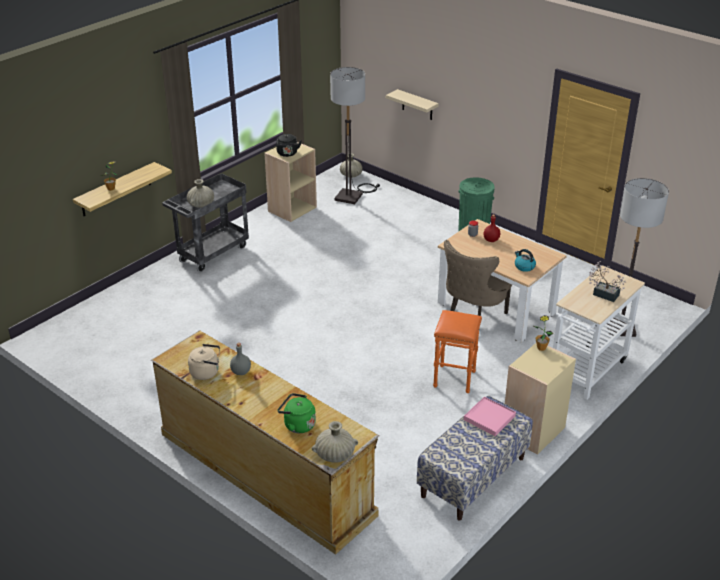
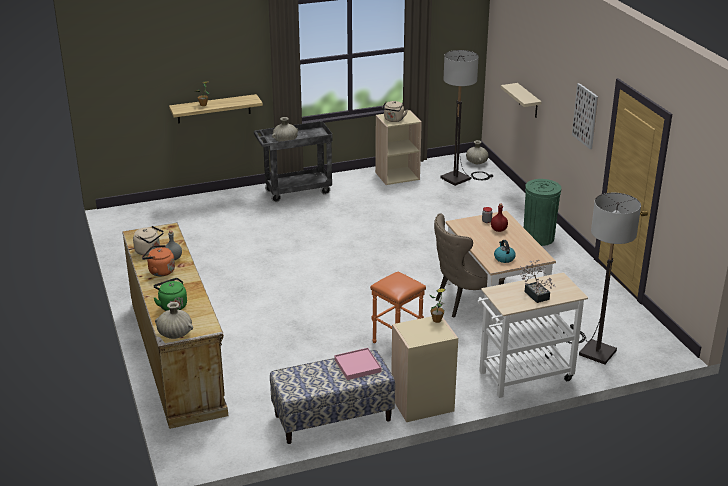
camera: 30 degrees right, 5 degrees down
black kettle [276,134,302,157] -> beige kettle [382,101,408,122]
none -> orange kettle [142,245,175,276]
none -> picture [572,83,598,149]

